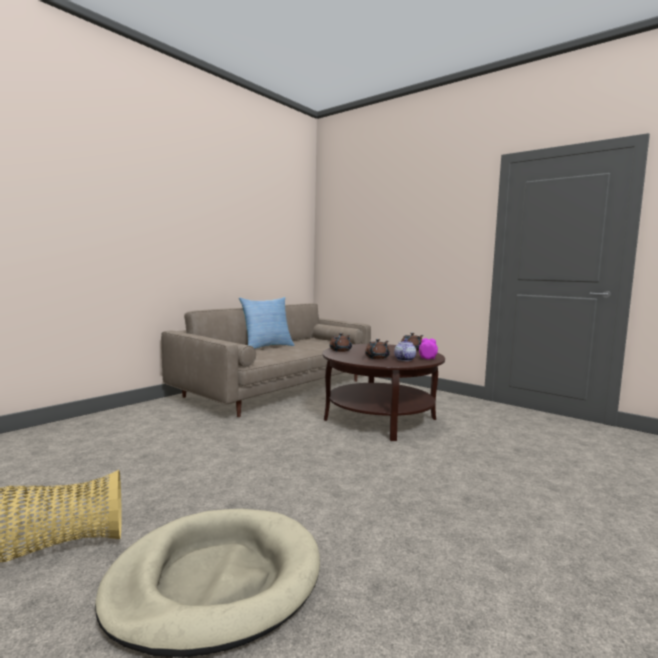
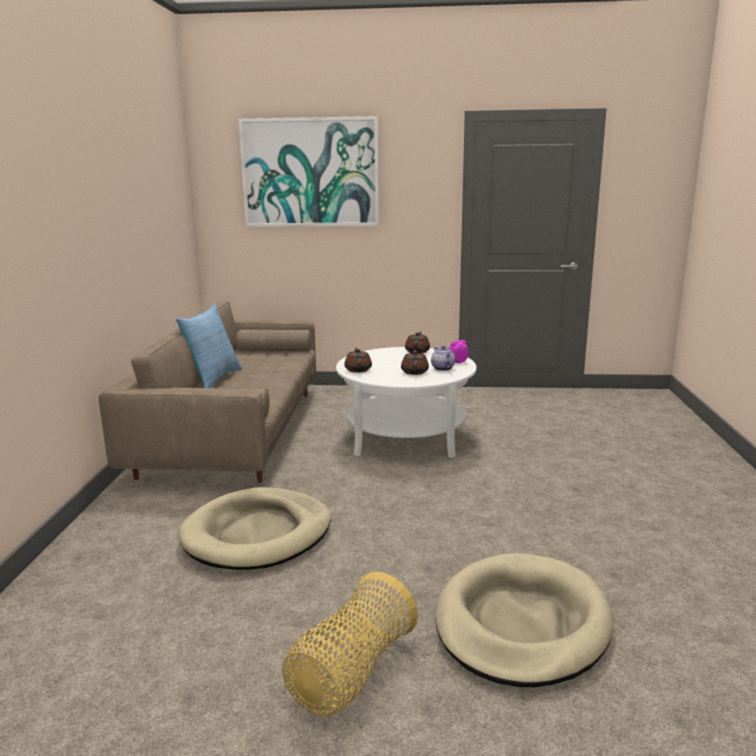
camera: 35 degrees left, 10 degrees up
brown coffee table [322,344,445,441] -> white coffee table [336,347,477,458]
none -> beige dog bed [178,487,331,570]
none -> picture [238,116,379,227]

